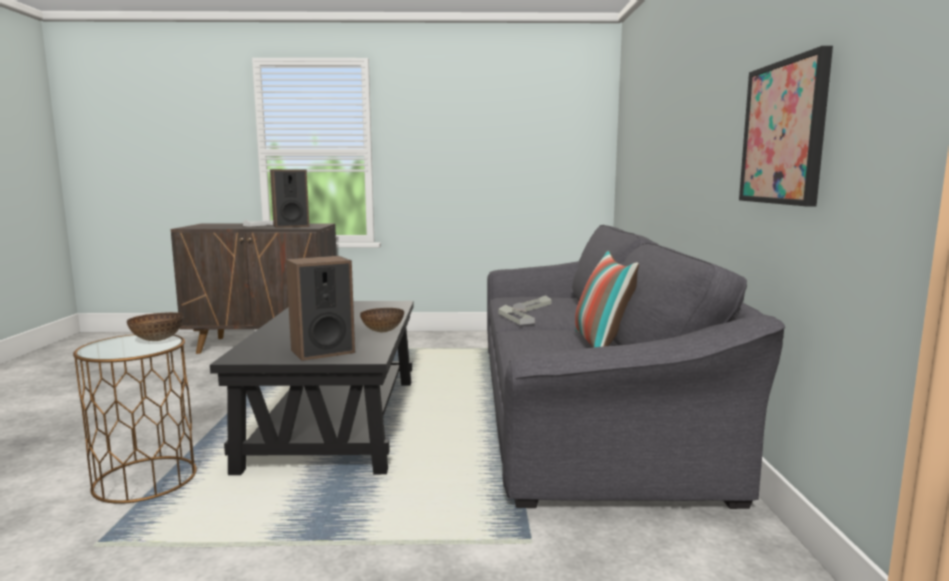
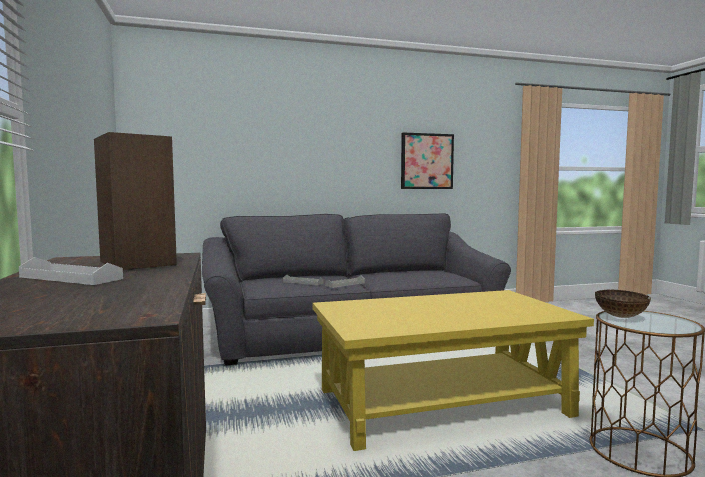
camera: 105 degrees left, 5 degrees down
black coffee table [210,301,414,475] -> yellow coffee table [313,290,594,451]
speaker [286,256,355,361] -> none
bowl [360,308,404,332] -> none
pillow [575,251,639,348] -> none

